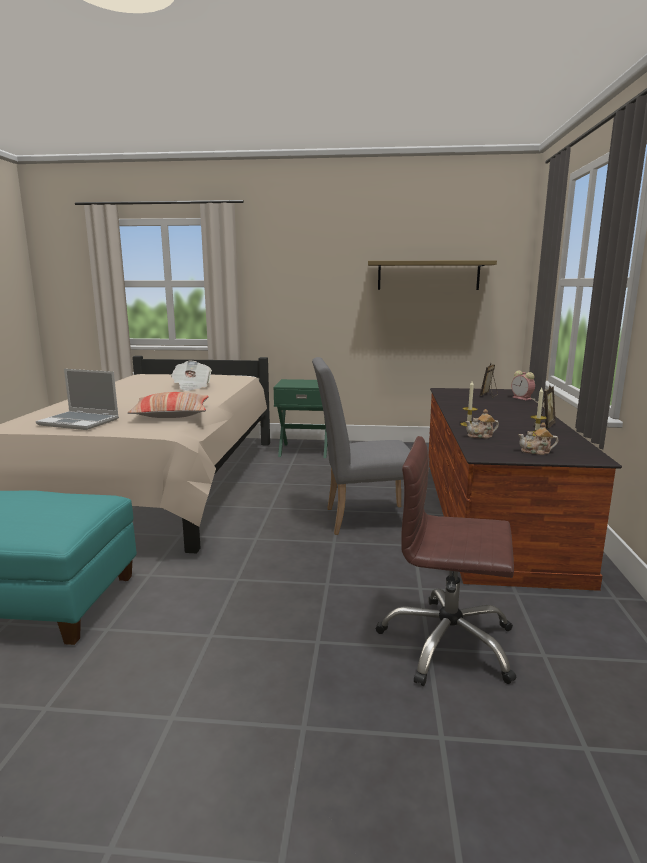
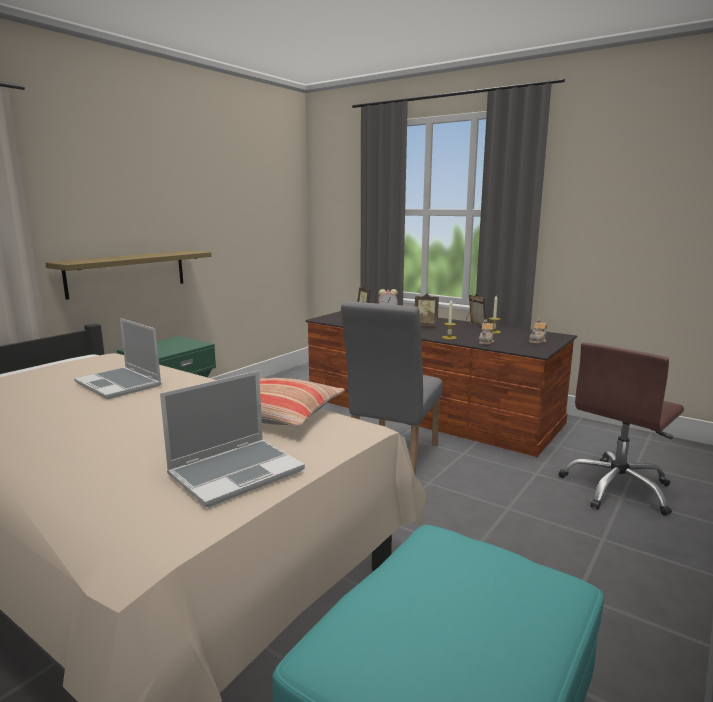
camera: 60 degrees left, 0 degrees up
newspaper [171,361,212,391] -> laptop [74,318,162,399]
shelf [368,260,497,290] -> shelf moved to [45,251,212,300]
none -> picture frame [415,293,439,326]

